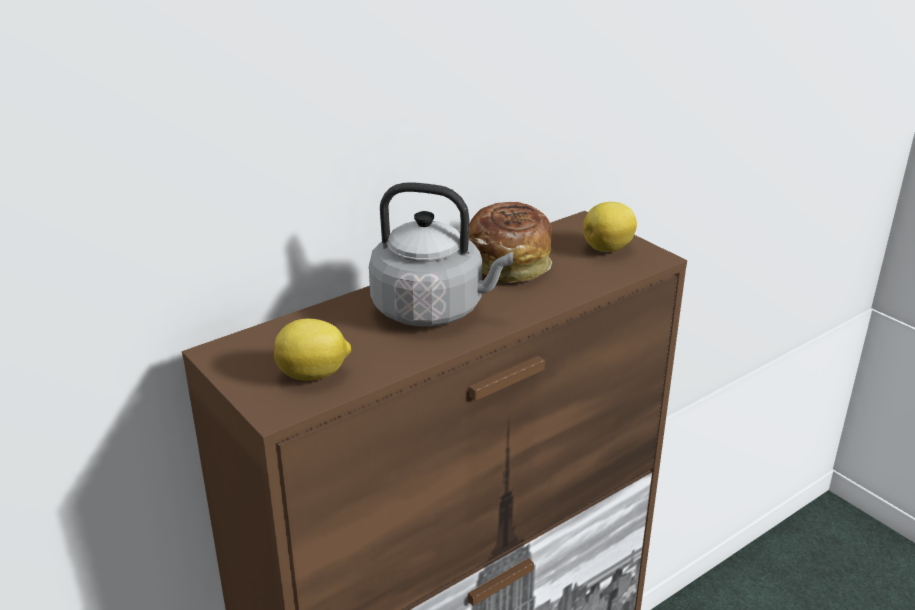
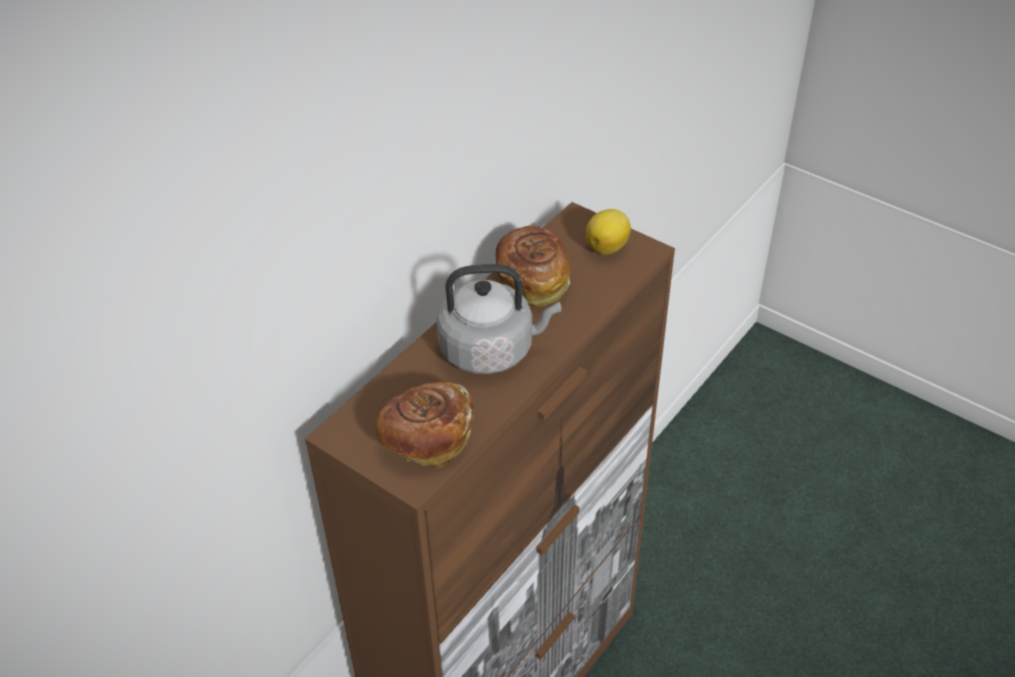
camera: 15 degrees left, 15 degrees up
lemon [274,319,351,381] -> bread [375,382,474,468]

